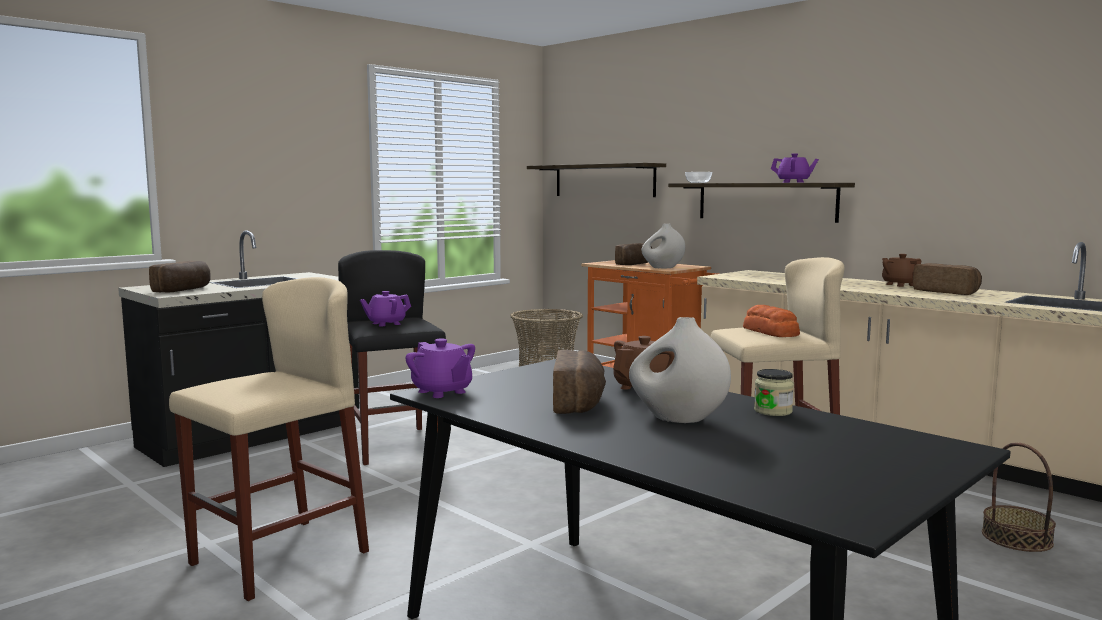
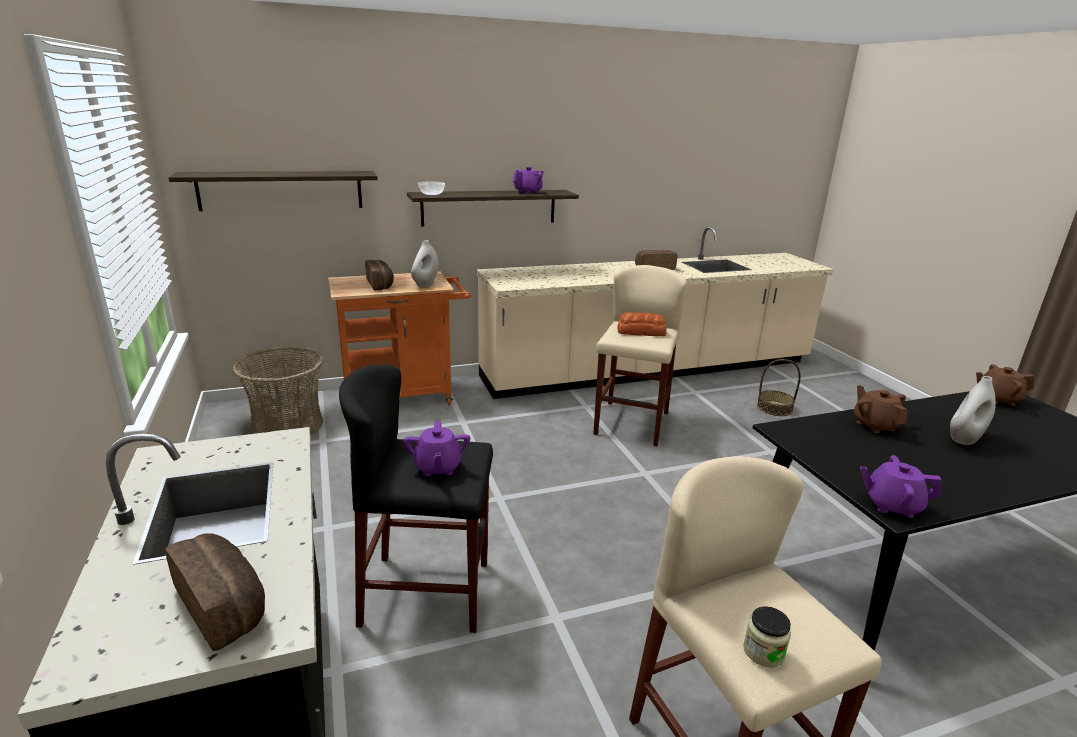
camera: 65 degrees left, 15 degrees up
purple teapot [405,339,475,398] -> purple teapot turned 150 degrees counterclockwise [860,455,941,518]
bread [553,350,606,414] -> none
jar [754,369,794,416] -> jar moved to [743,606,791,667]
brown teapot [882,254,921,287] -> brown teapot moved to [976,364,1034,406]

